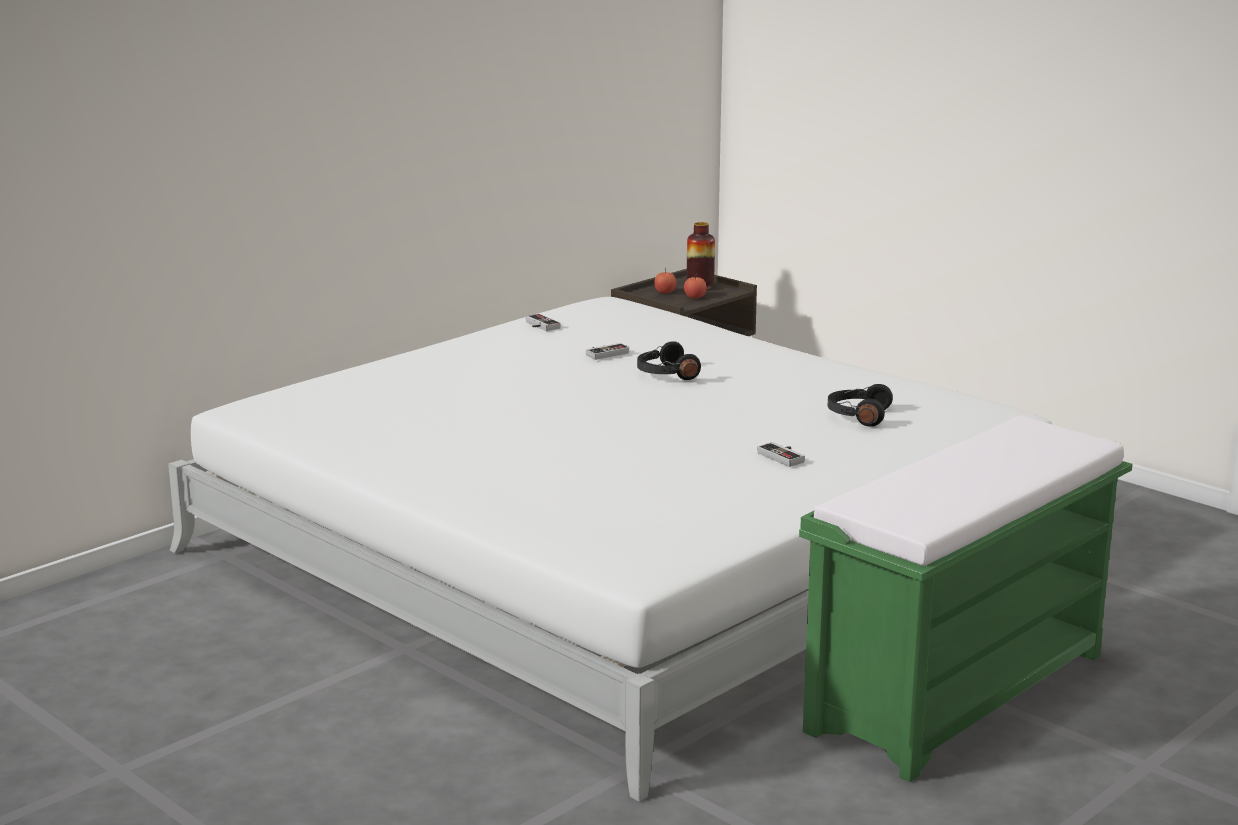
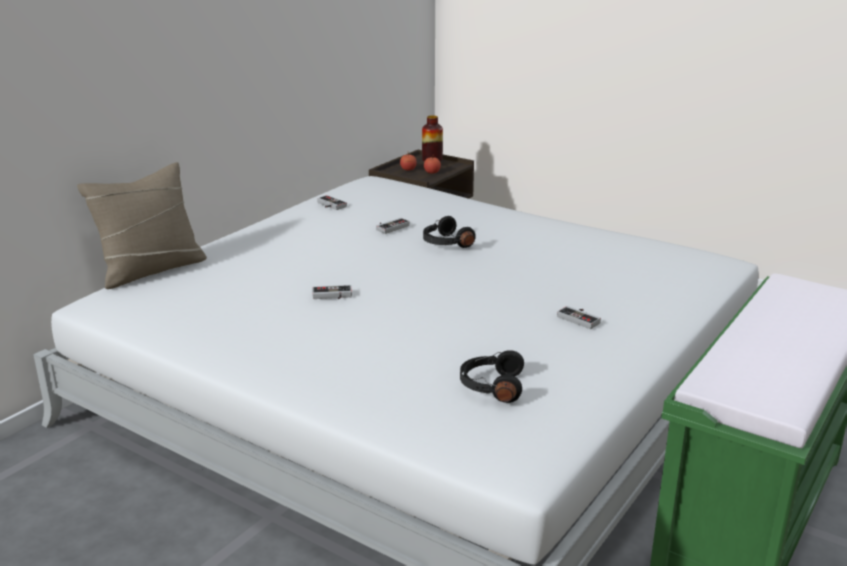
camera: 10 degrees left, 5 degrees up
black headphones [828,384,893,427] -> black headphones moved to [460,350,524,403]
none -> beige pillow [77,162,207,289]
none -> game controller [313,285,352,299]

